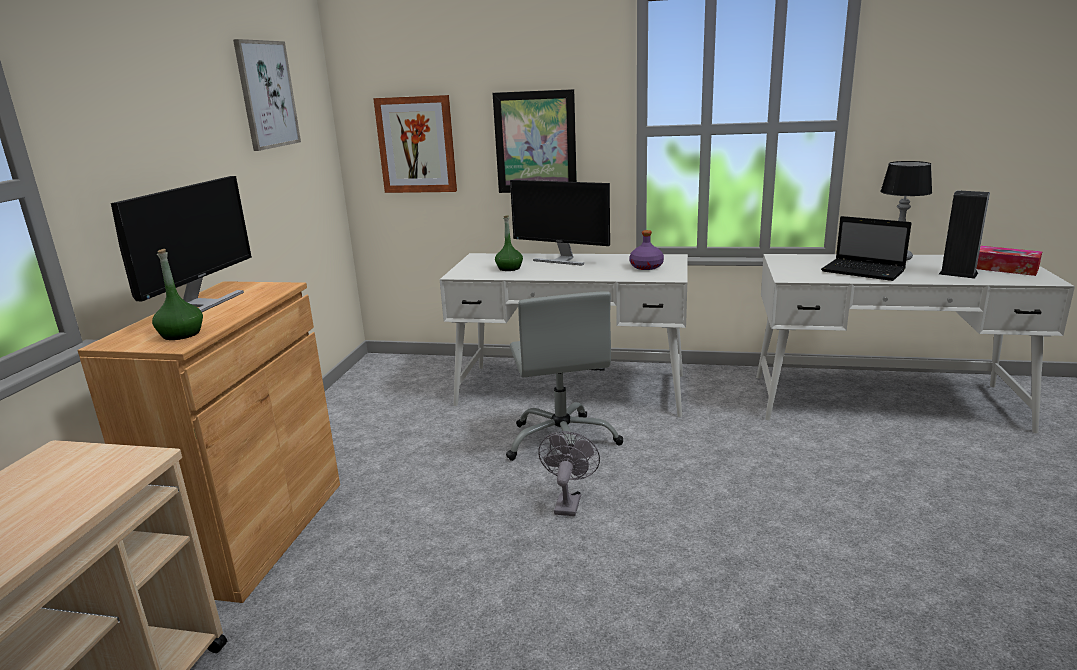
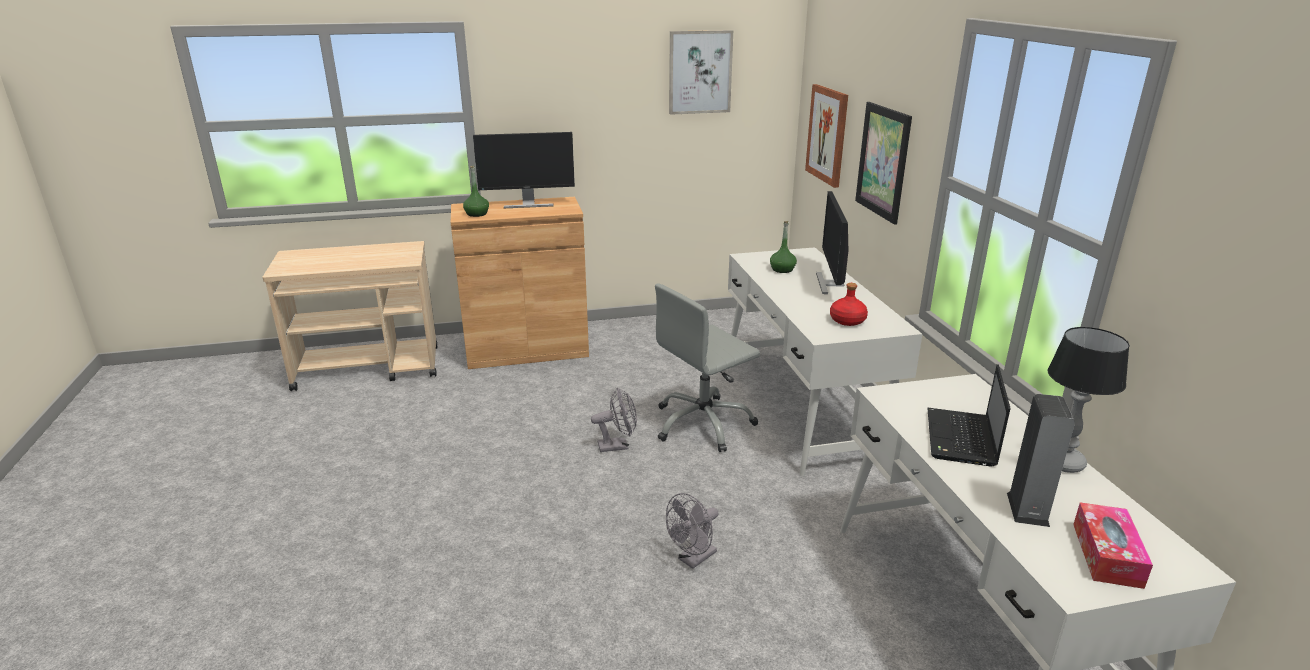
camera: 65 degrees right, 5 degrees up
purple bottle [629,230,664,270] -> red bottle [830,283,868,326]
none -> grey fan [666,493,718,569]

